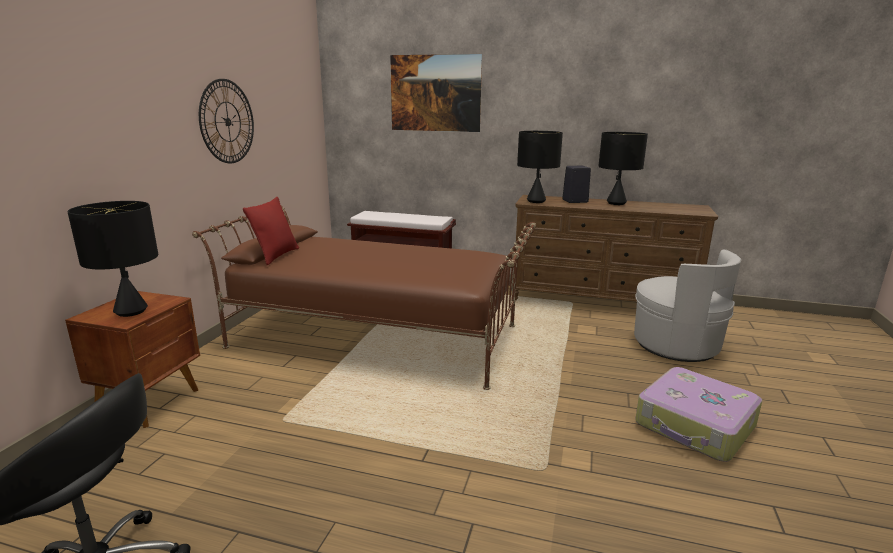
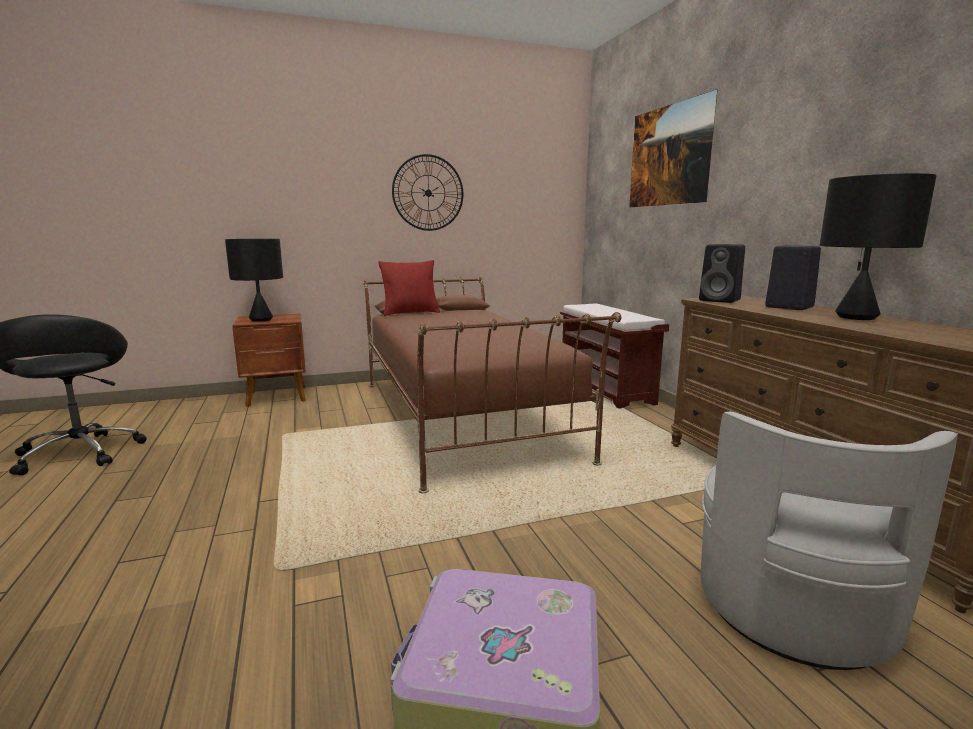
camera: 55 degrees right, 5 degrees down
black table lamp [517,131,563,203] -> black speaker [699,244,745,303]

